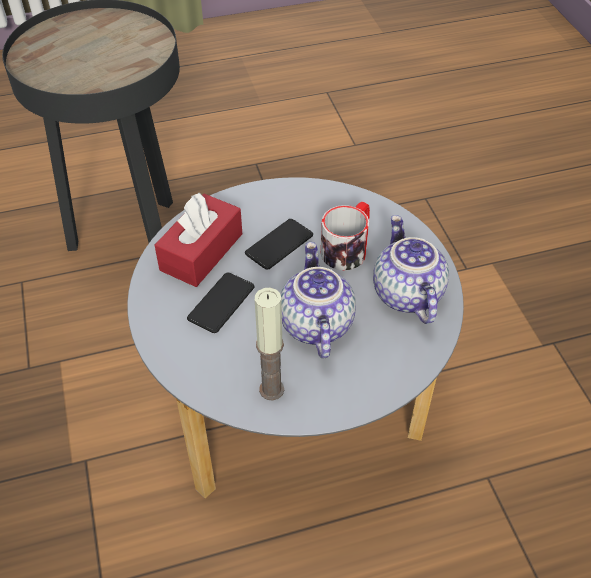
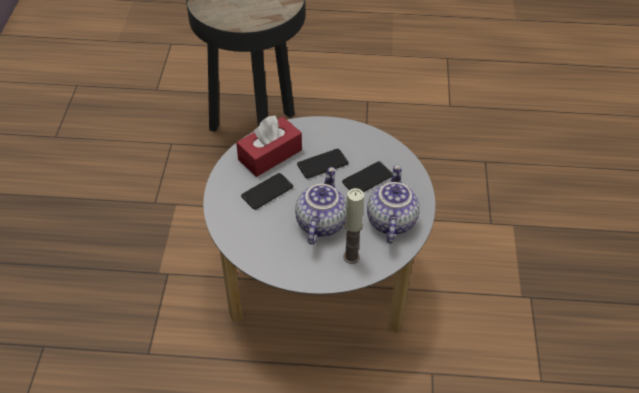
camera: 20 degrees right, 0 degrees up
candle [255,288,284,401] -> candle moved to [343,188,364,264]
mug [321,201,370,271] -> phone [342,161,393,192]

